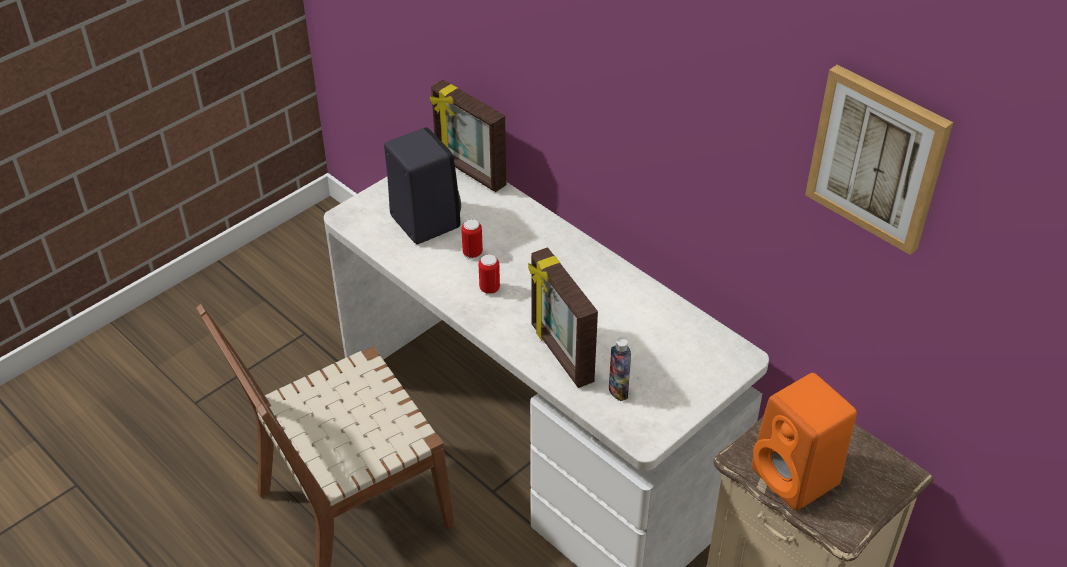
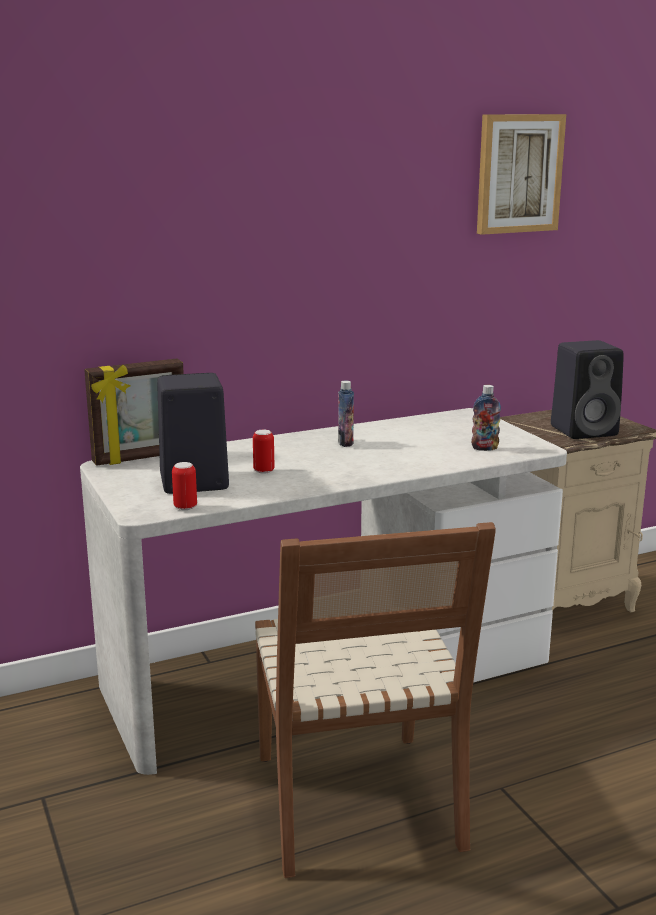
camera: 70 degrees left, 25 degrees down
can [479,254,500,294] -> can moved to [172,462,197,510]
picture frame [528,247,598,388] -> none
orange speaker [752,373,857,511] -> black speaker [551,340,624,439]
none -> bottle [338,381,354,447]

